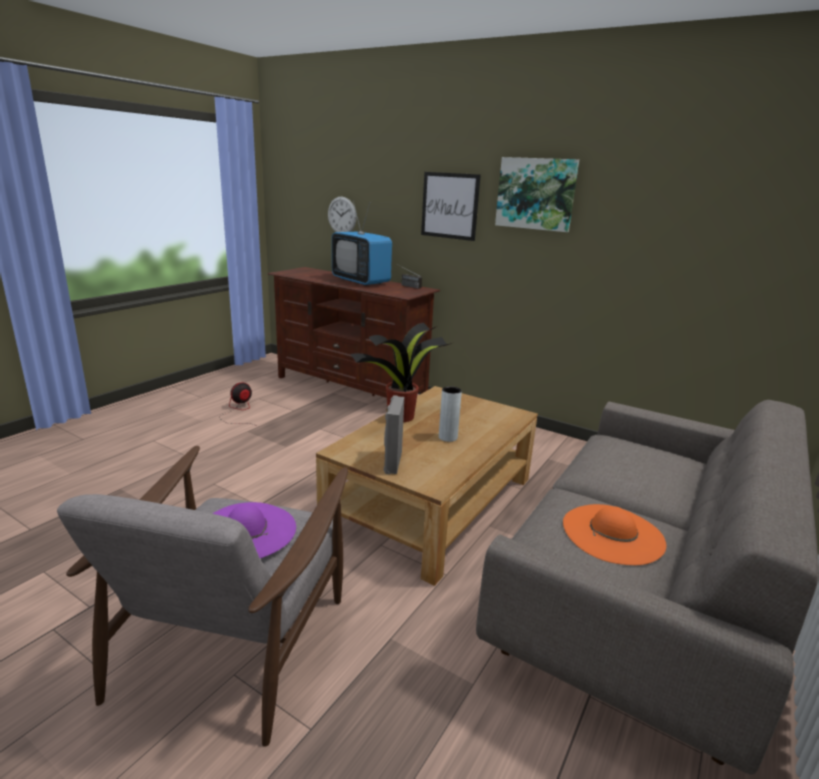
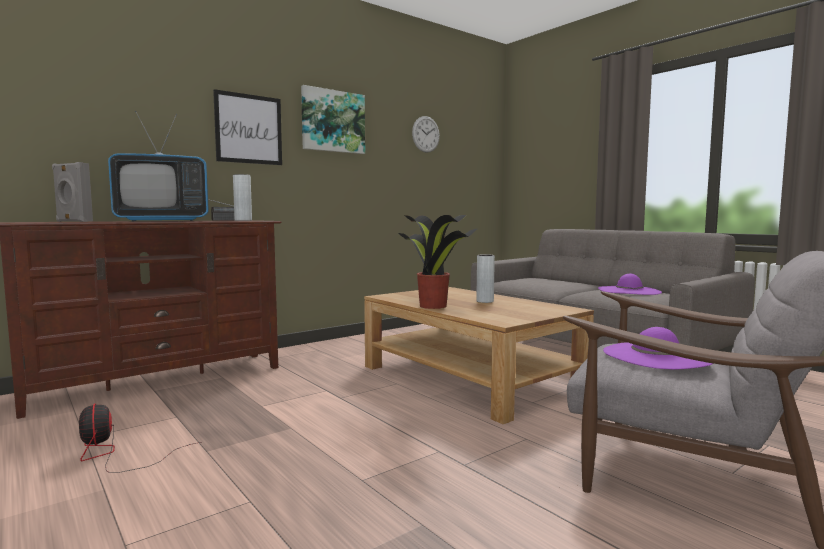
camera: 70 degrees left, 15 degrees down
wall clock [328,197,357,232] -> wall clock moved to [412,116,440,153]
grey speaker [384,395,404,474] -> grey speaker moved to [52,162,93,222]
orange hat [563,504,666,565] -> purple hat [598,274,662,295]
none -> grey vase [233,174,252,221]

